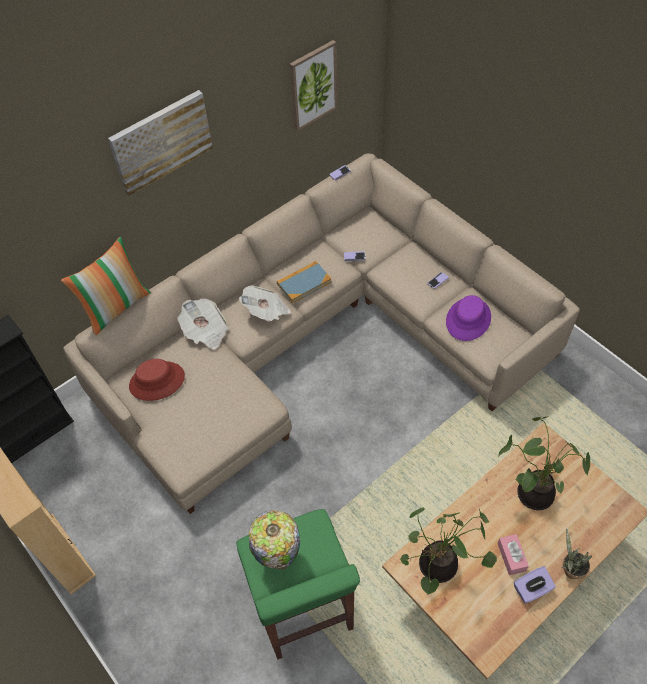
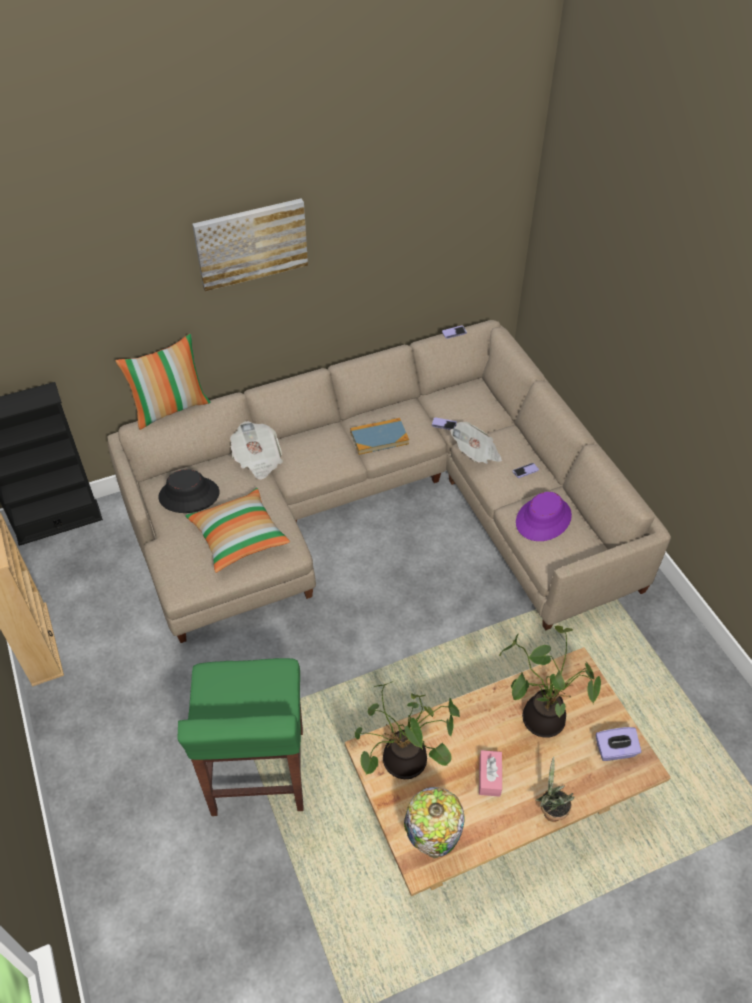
camera: 15 degrees right, 5 degrees down
red hat [129,359,185,401] -> black hat [158,469,219,513]
newspaper [239,285,291,322] -> newspaper moved to [450,422,502,464]
table lamp [249,510,300,570] -> table lamp moved to [404,787,465,859]
picture [290,40,338,131] -> none
purple tissue box [514,566,556,603] -> purple tissue box moved to [596,727,641,761]
none -> pillow [185,488,290,573]

